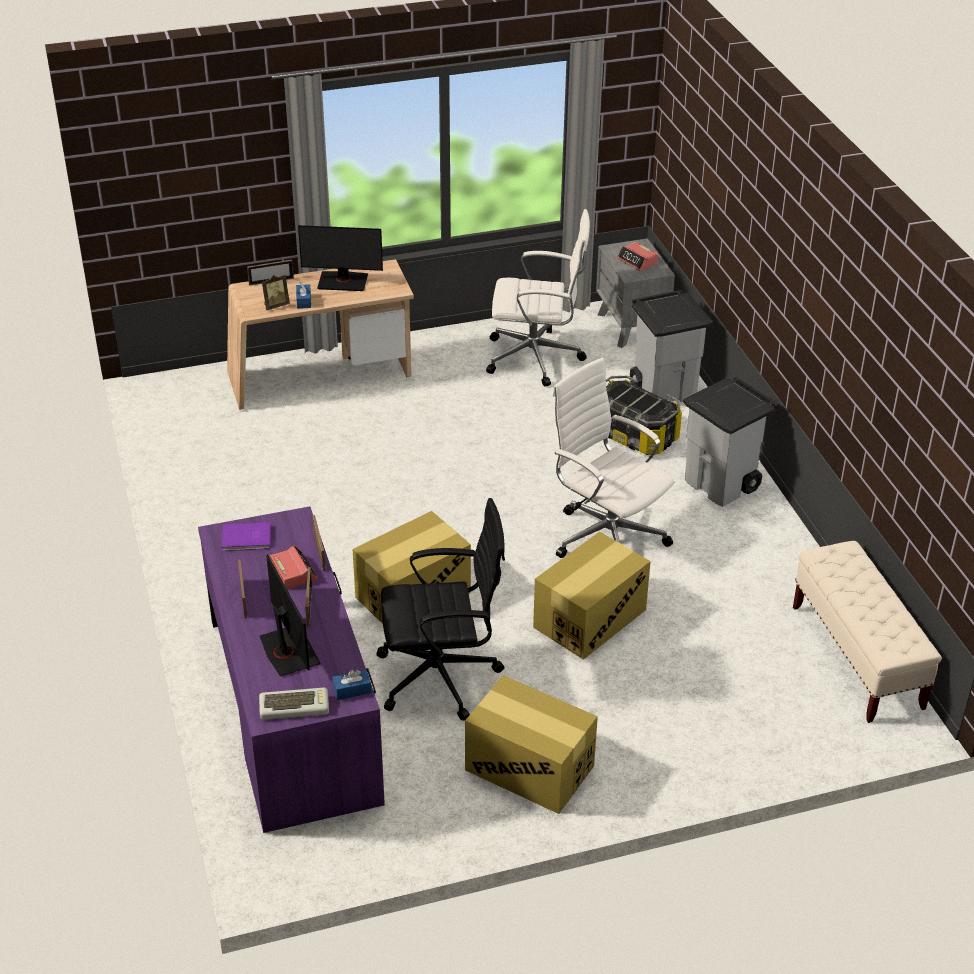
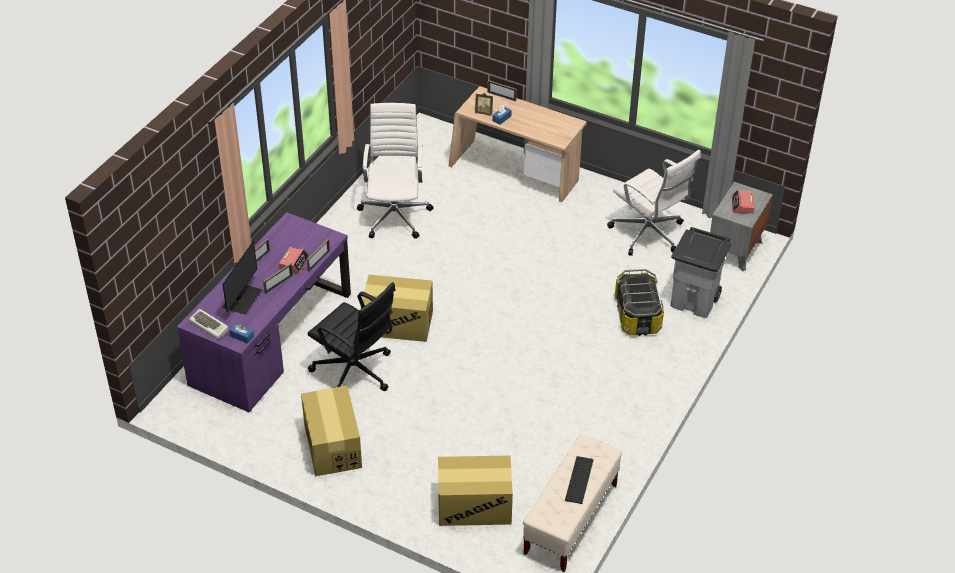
camera: 45 degrees right, 5 degrees up
purple book [222,522,271,551] -> none
monitor [298,225,383,291] -> none
cardboard box [533,531,651,660] -> cardboard box moved to [438,456,513,526]
white office chair [552,358,674,558] -> white office chair moved to [357,103,434,239]
grey trash can [683,377,778,507] -> none
none -> keyboard [565,456,594,504]

